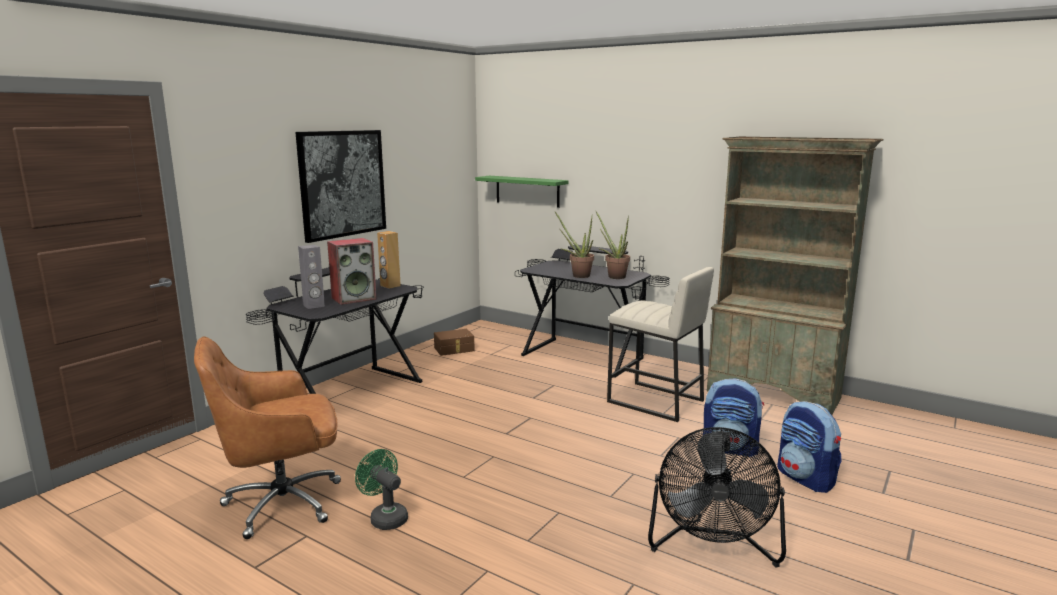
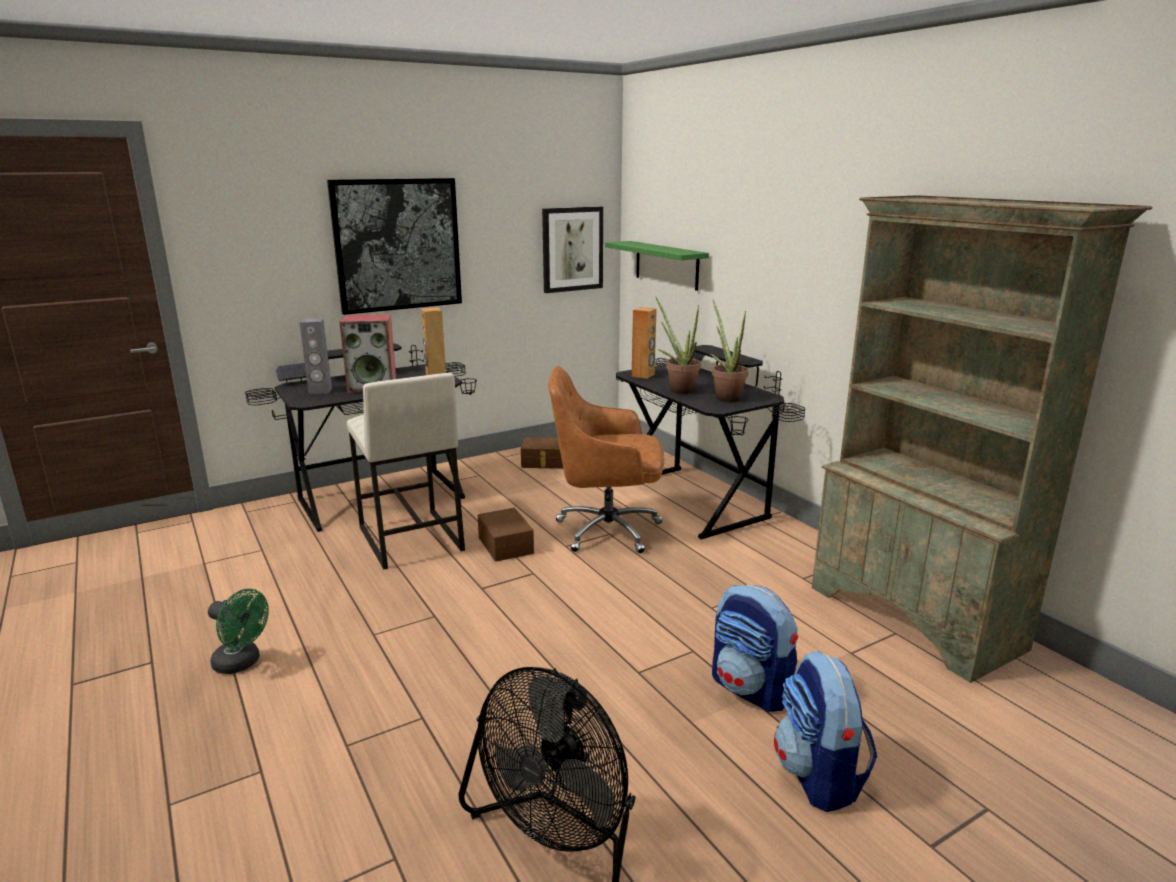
camera: 25 degrees right, 5 degrees up
brown office chair [194,336,341,539] -> brown office chair moved to [548,366,664,553]
green fan [355,449,408,530] -> green fan turned 135 degrees clockwise [208,589,269,674]
beige stool [607,267,714,422] -> beige stool moved to [347,373,465,569]
none -> brown storage box [478,508,534,562]
none -> picture [542,206,603,293]
none -> brown speaker [632,307,657,379]

